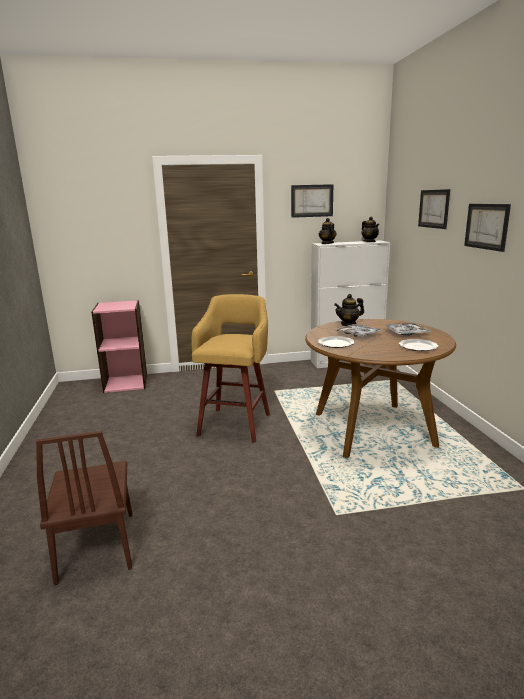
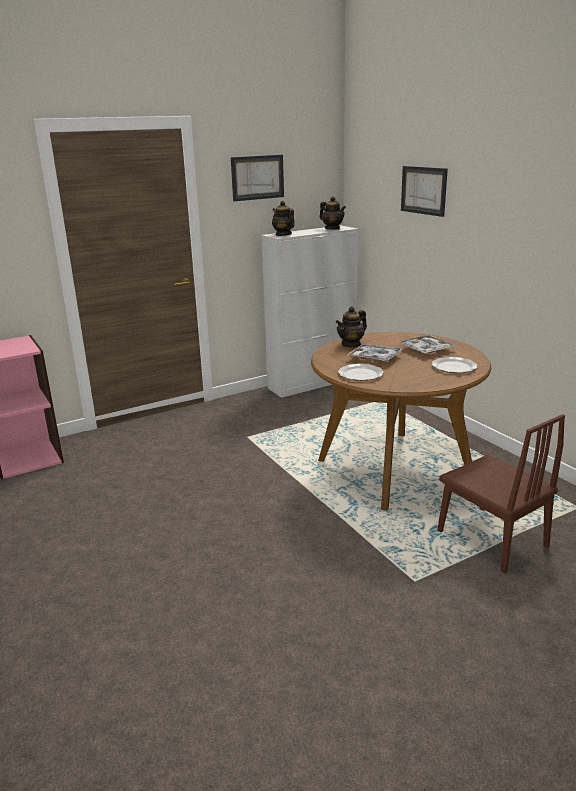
camera: 20 degrees left, 5 degrees up
brown chair [36,431,133,585] -> brown chair moved to [438,414,565,574]
yellow stool [191,294,270,442] -> none
picture [464,204,511,252] -> none

